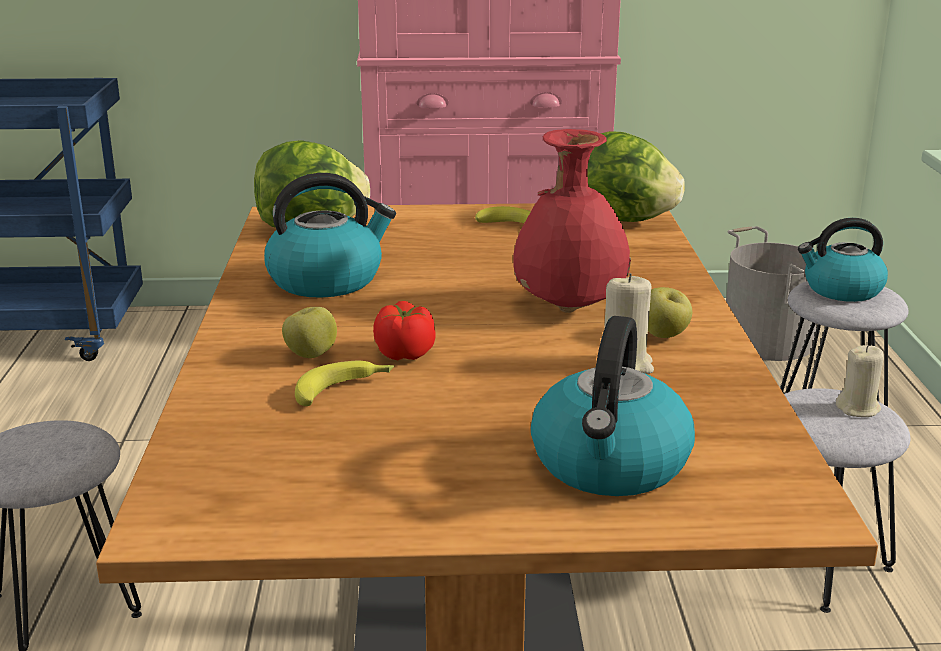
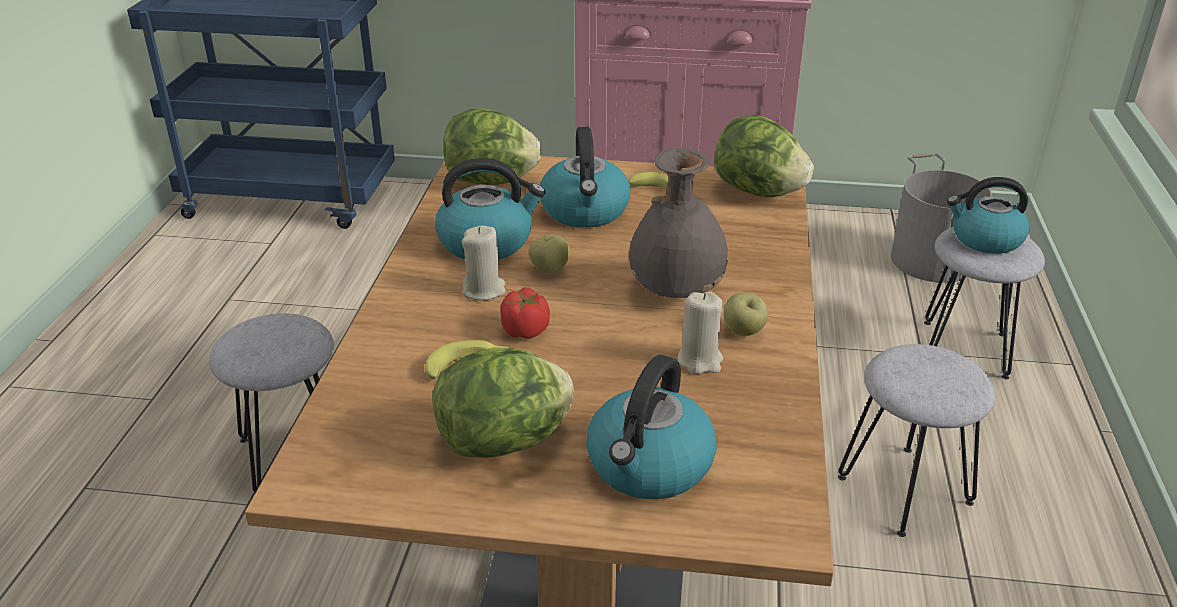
camera: 10 degrees right, 10 degrees up
apple [282,307,337,358] -> apple moved to [529,234,569,273]
red vase [513,129,631,313] -> grey vase [629,148,728,298]
beige candle [836,345,884,417] -> beige candle moved to [462,226,506,301]
none -> lettuce [432,348,574,458]
none -> kettle [540,127,631,228]

